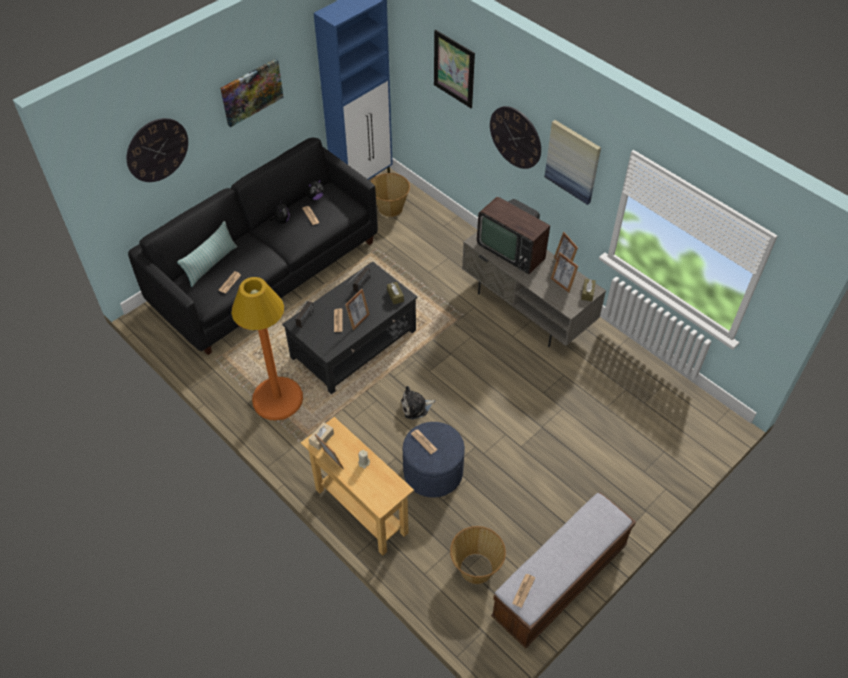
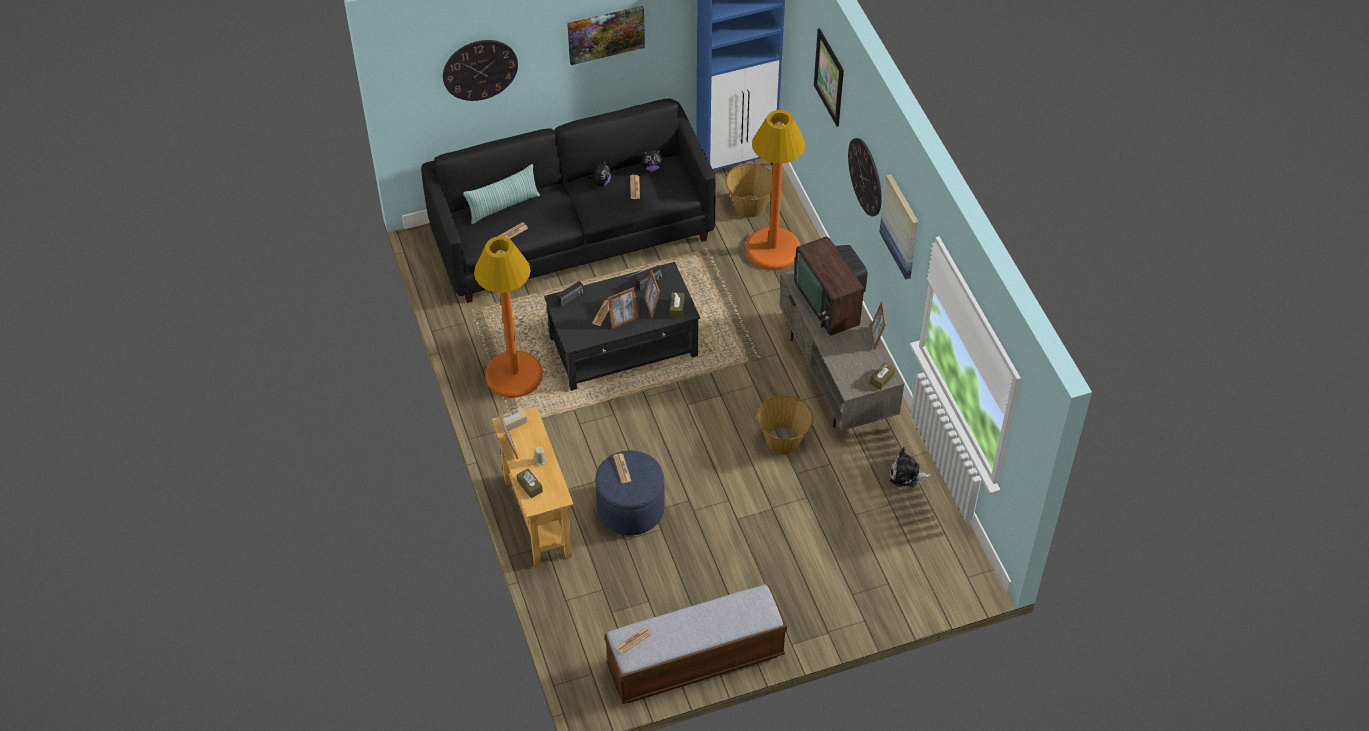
camera: 25 degrees right, 0 degrees up
plush toy [401,386,436,420] -> plush toy moved to [890,447,932,487]
basket [450,526,506,584] -> basket moved to [757,395,813,455]
picture frame [551,252,578,293] -> picture frame moved to [644,270,660,319]
none -> brown tissue box [517,468,543,498]
none -> orange floor lamp [746,110,805,270]

